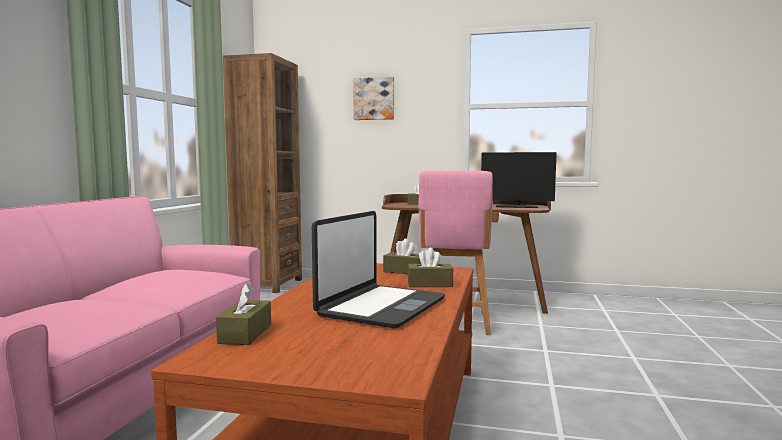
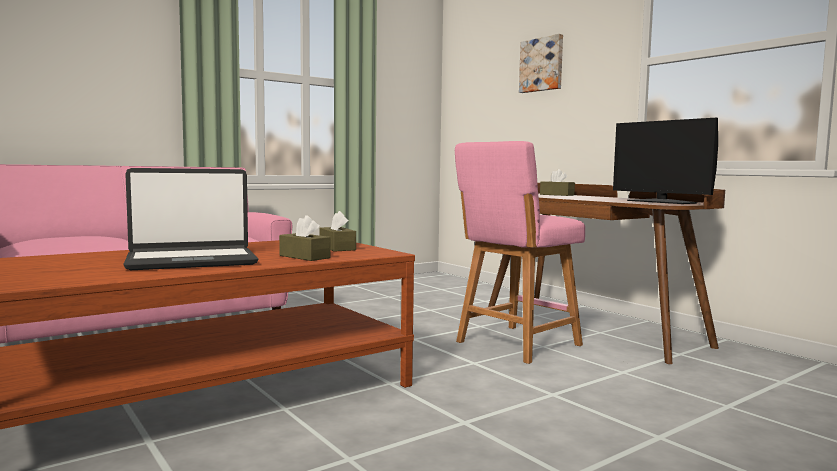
camera: 40 degrees right, 0 degrees up
brown tissue box [216,283,271,345] -> none
brown bookcase [223,53,302,293] -> none

